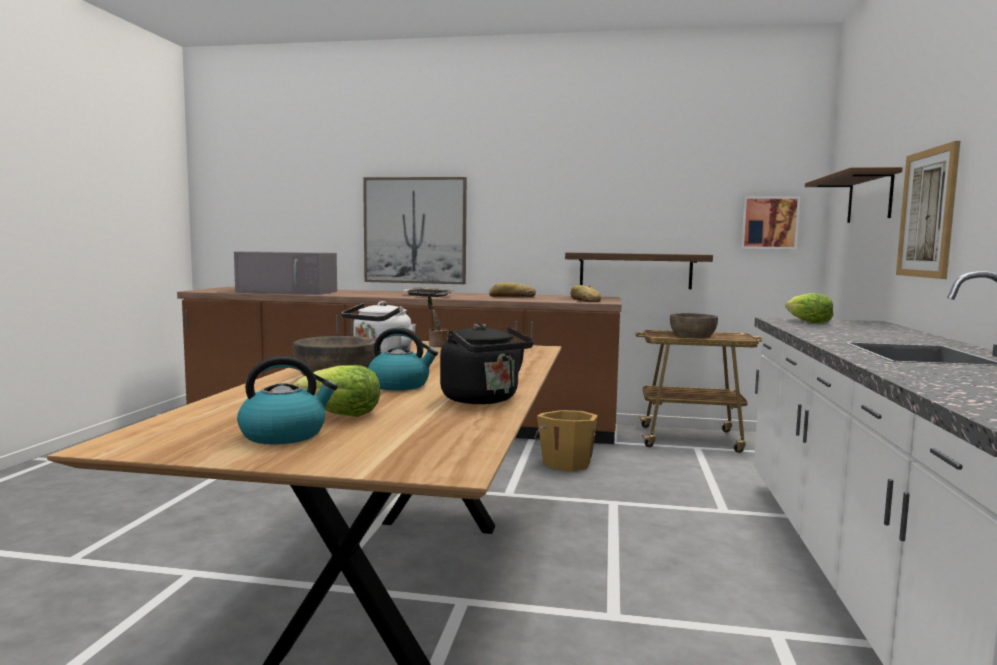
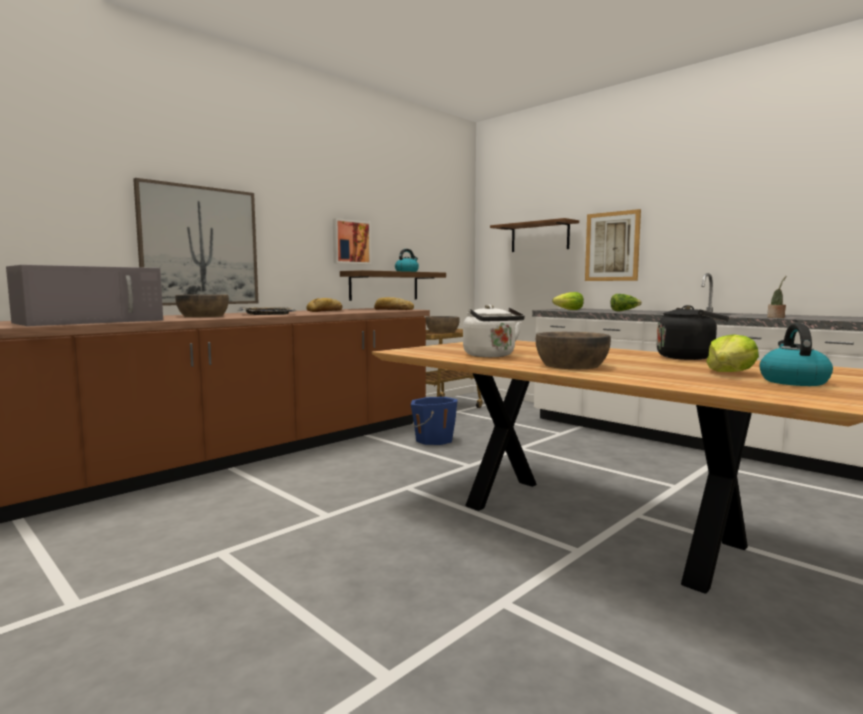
camera: 55 degrees left, 0 degrees up
kettle [368,327,438,391] -> kettle moved to [395,249,419,272]
potted plant [427,295,448,347] -> potted plant moved to [767,276,787,318]
orange bucket [534,410,598,471] -> blue bucket [411,397,458,445]
picture [740,196,801,249] -> picture moved to [333,218,371,265]
none -> brown bowl [175,294,229,317]
none -> lettuce [610,294,642,311]

